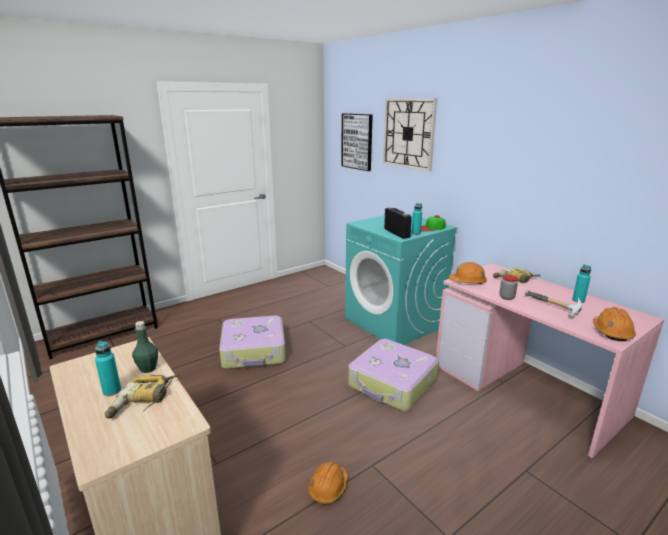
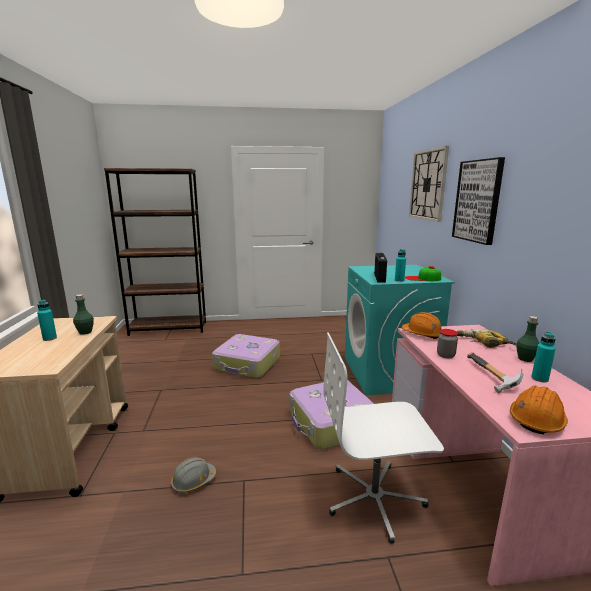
camera: 30 degrees right, 5 degrees down
power drill [105,374,179,418] -> none
orange hard hat [308,461,348,504] -> grey hard hat [171,457,216,493]
picture [341,113,373,171] -> picture moved to [452,157,505,245]
none -> white office chair [323,333,444,544]
none -> green bottle [516,316,539,362]

